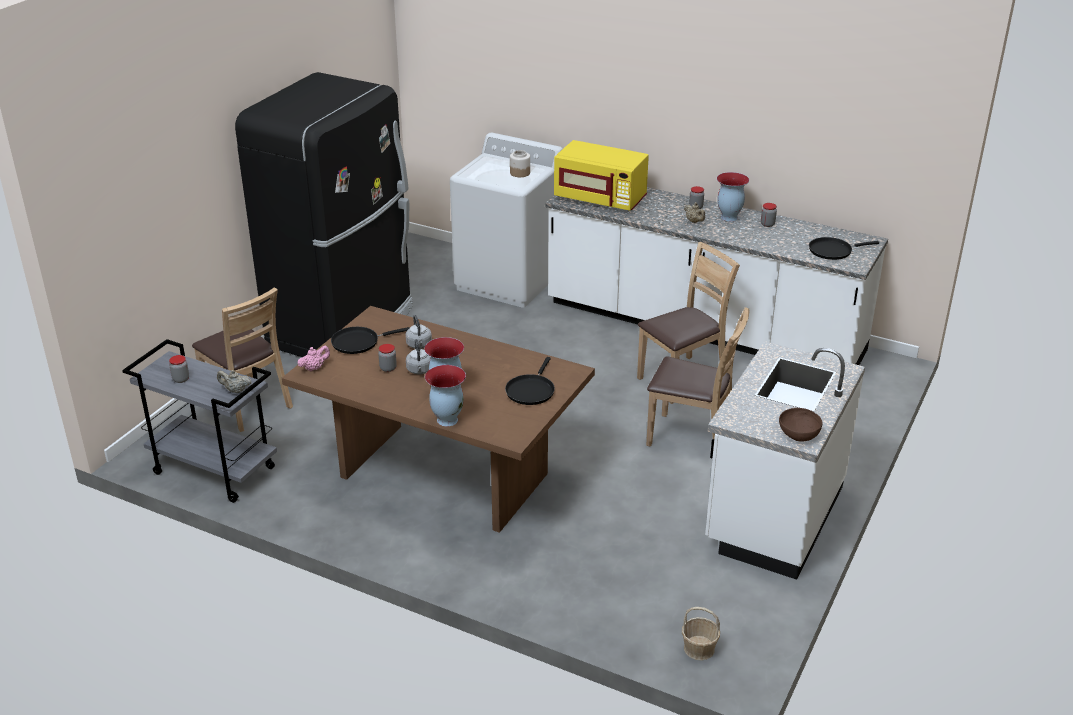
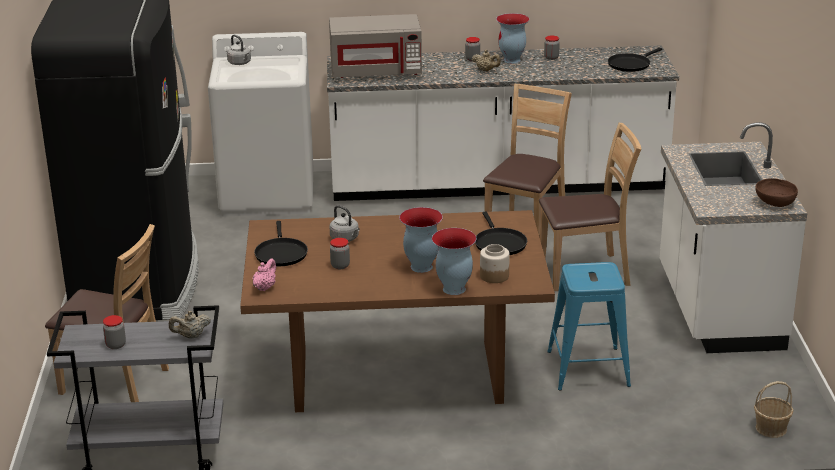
camera: 30 degrees left, 5 degrees down
black frying pan [331,327,409,354] -> black frying pan turned 45 degrees counterclockwise [254,221,308,266]
grey kettle [406,339,431,374] -> grey kettle moved to [227,35,251,65]
jar [510,150,530,177] -> jar moved to [480,244,510,283]
yellow microwave [554,140,649,211] -> grey microwave [329,14,422,78]
none -> blue stool [547,262,631,391]

